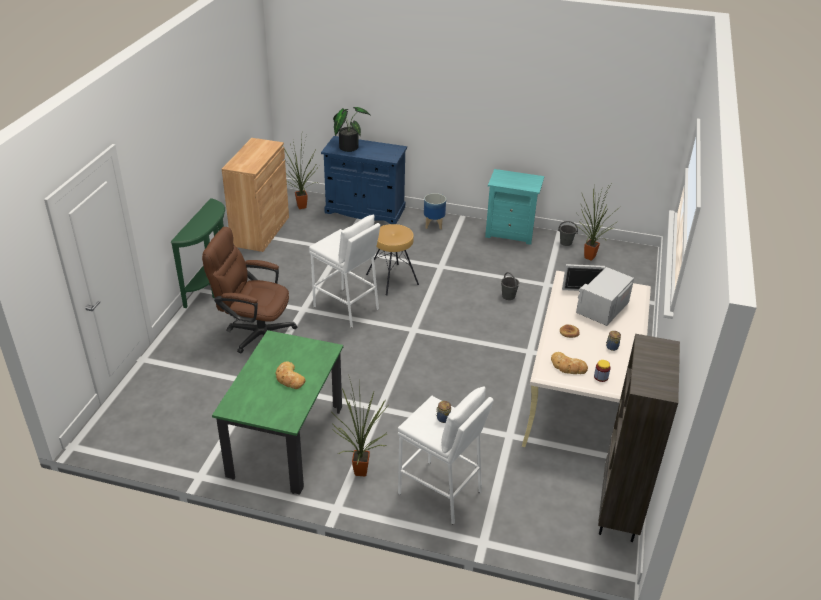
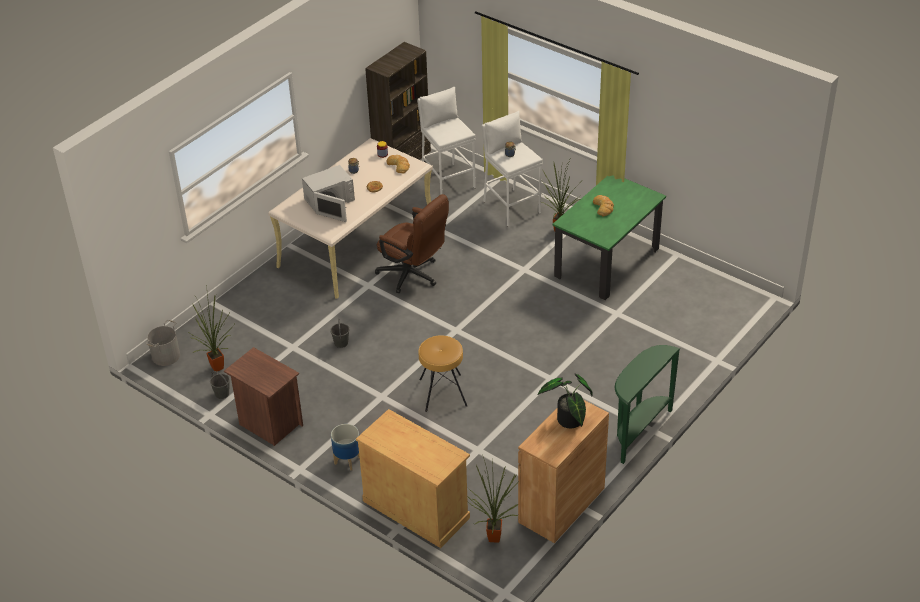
camera: 155 degrees left, 5 degrees up
brown office chair [202,227,297,353] -> brown office chair moved to [375,194,449,293]
white stool [309,215,380,328] -> white stool moved to [417,87,476,195]
blue cabinet [321,136,407,224] -> beige cabinet [356,409,470,548]
potted plant [333,107,371,152] -> potted plant moved to [537,374,593,428]
turquoise nightstand [485,169,544,245] -> brown nightstand [224,347,303,446]
none -> grey bucket [146,320,180,366]

